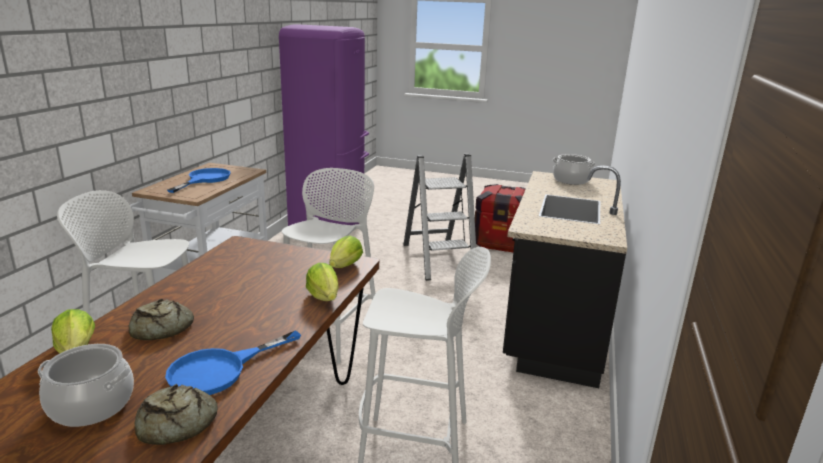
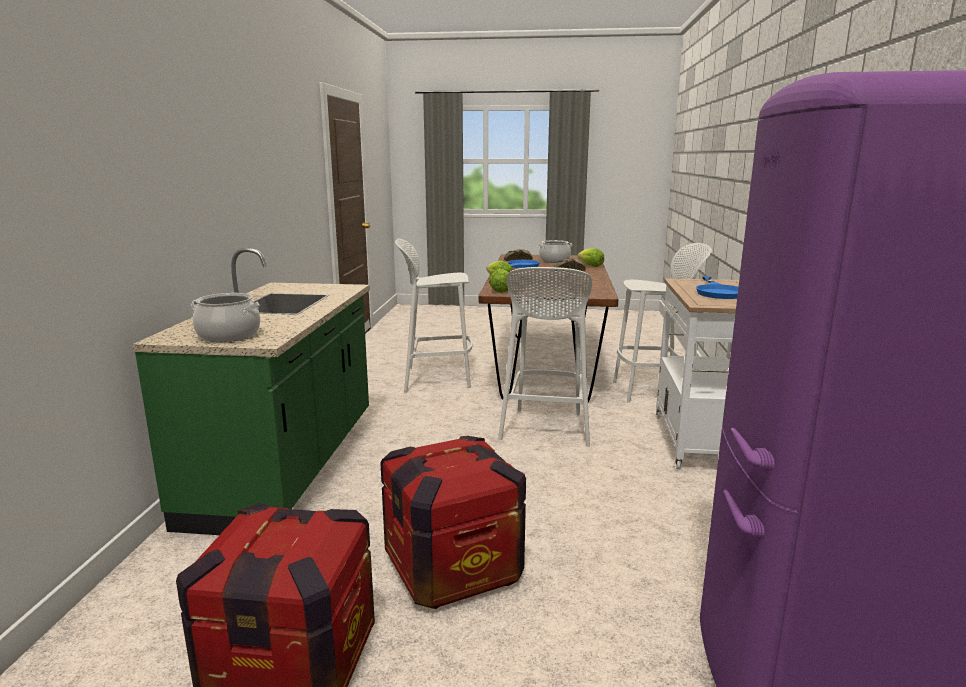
camera: 170 degrees right, 5 degrees down
grey step ladder [403,154,476,281] -> crate [381,436,526,609]
black counter [503,166,627,388] -> green counter [132,248,370,535]

